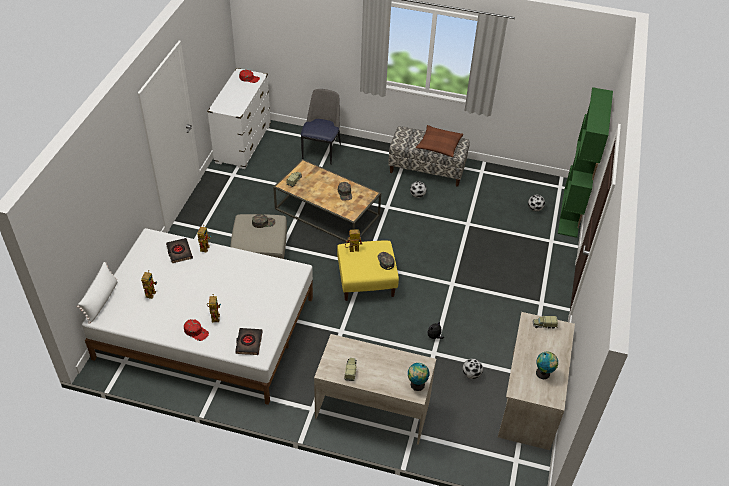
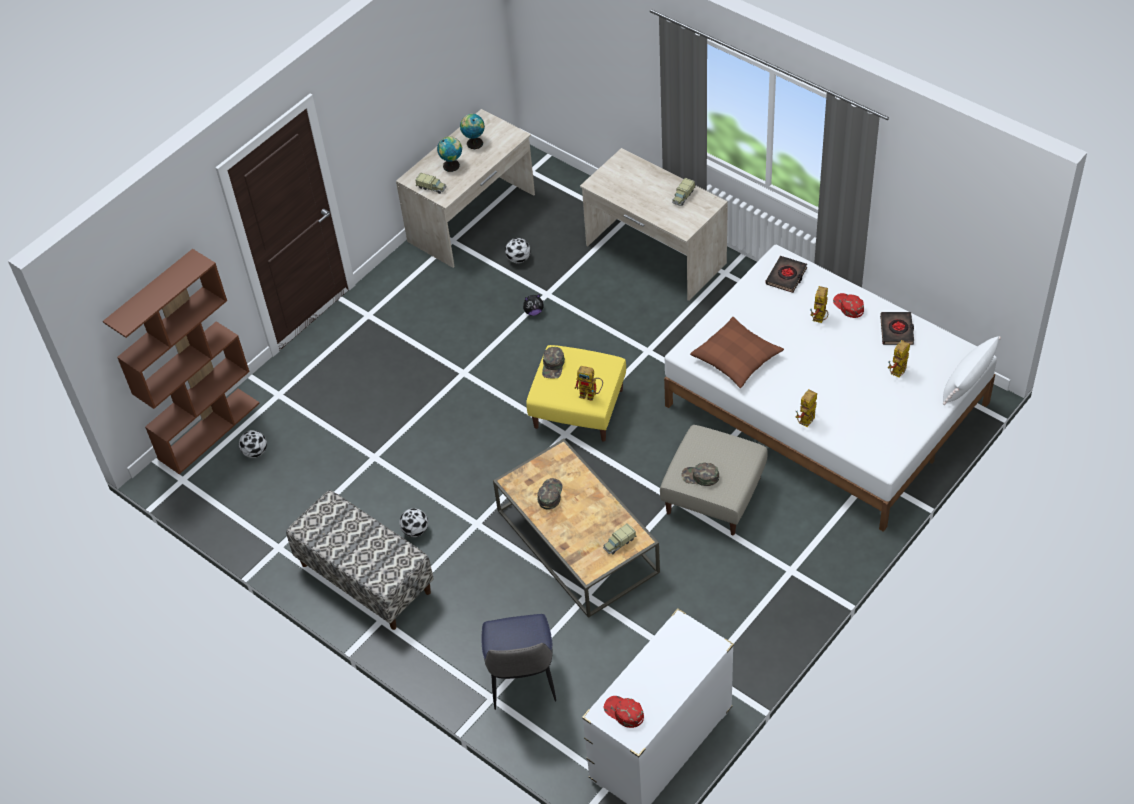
camera: 150 degrees left, 5 degrees up
black book [166,238,193,263] -> black book moved to [880,312,914,345]
chair [301,89,341,165] -> chair turned 45 degrees counterclockwise [481,614,556,710]
globe [408,363,429,391] -> globe moved to [437,136,462,172]
brown pillow [416,125,463,157] -> brown pillow moved to [690,317,784,388]
green bookcase [558,87,613,238] -> brown bookcase [103,249,260,474]

